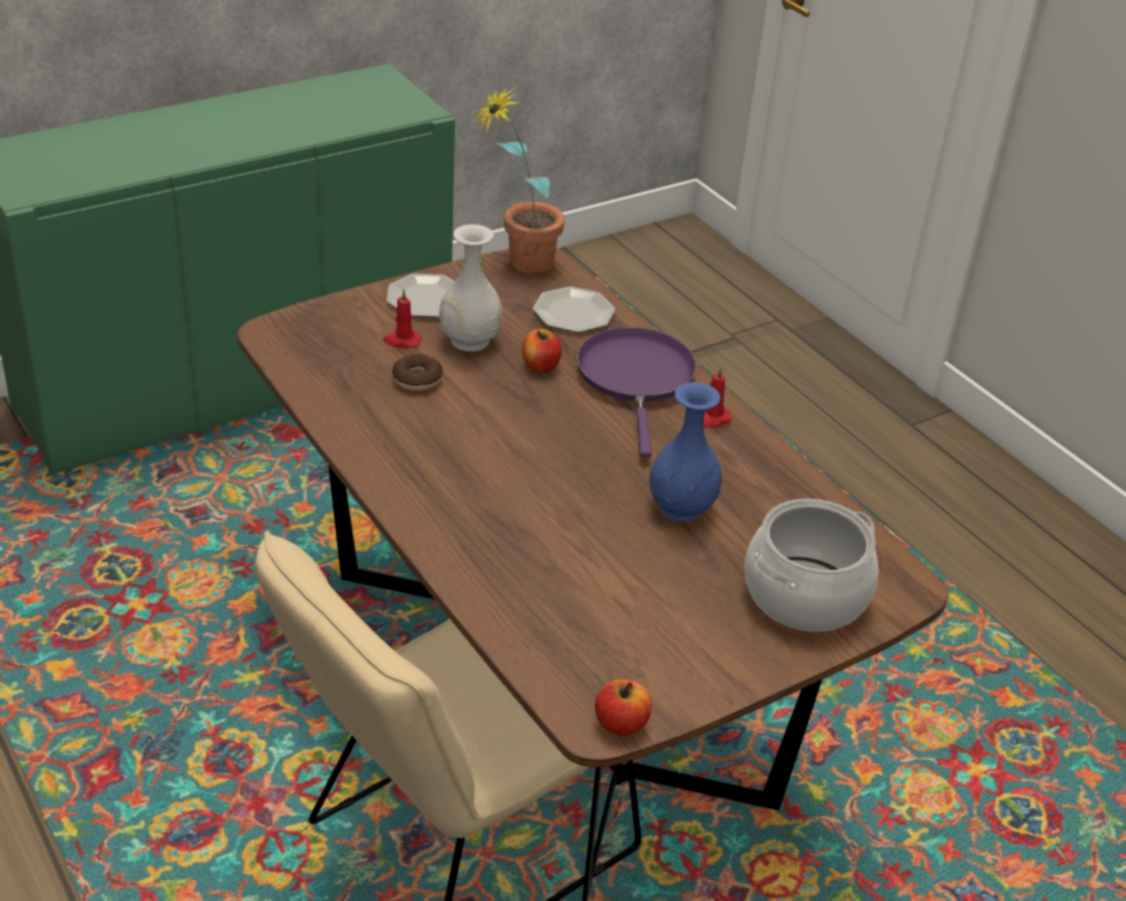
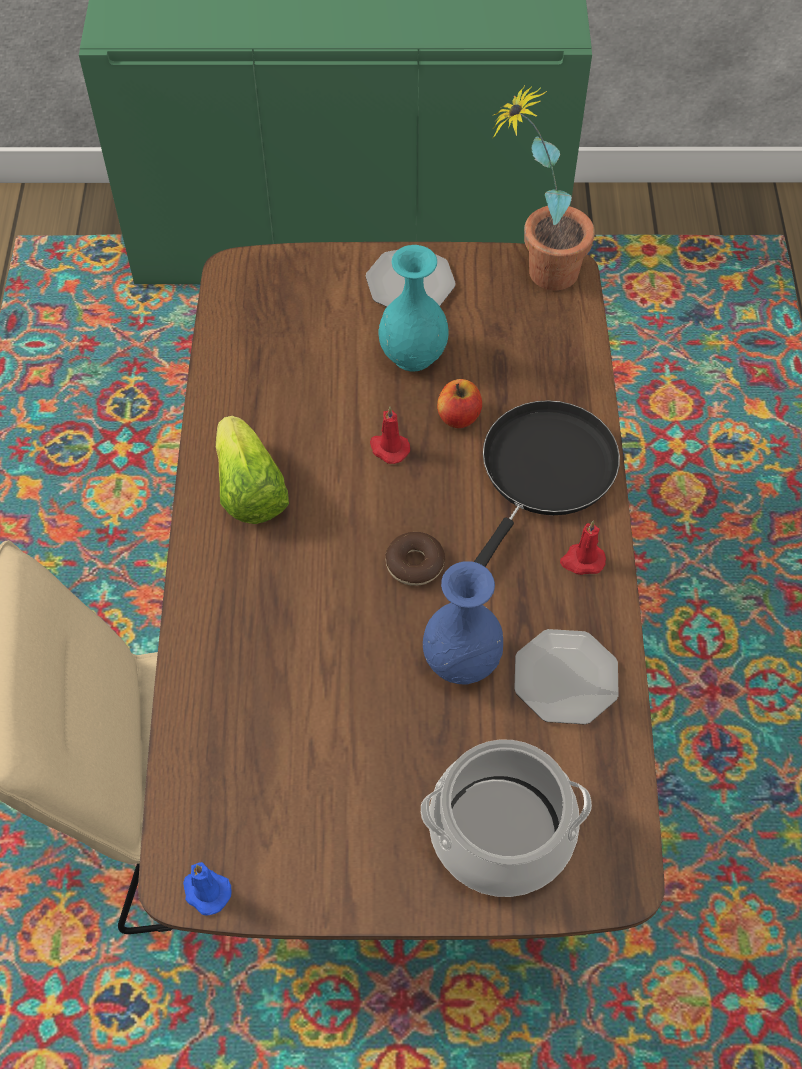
camera: 35 degrees right, 20 degrees up
red candle [383,289,421,348] -> red candle moved to [370,407,410,464]
donut [392,354,443,391] -> donut moved to [386,532,445,586]
white vase [439,224,503,352] -> turquoise vase [379,245,449,371]
plate [533,286,615,333] -> plate moved to [514,629,619,725]
purple frying pan [577,327,696,457] -> black frying pan [474,400,620,567]
apple [595,679,652,736] -> blue candle [183,862,232,915]
none -> lettuce [216,416,289,524]

